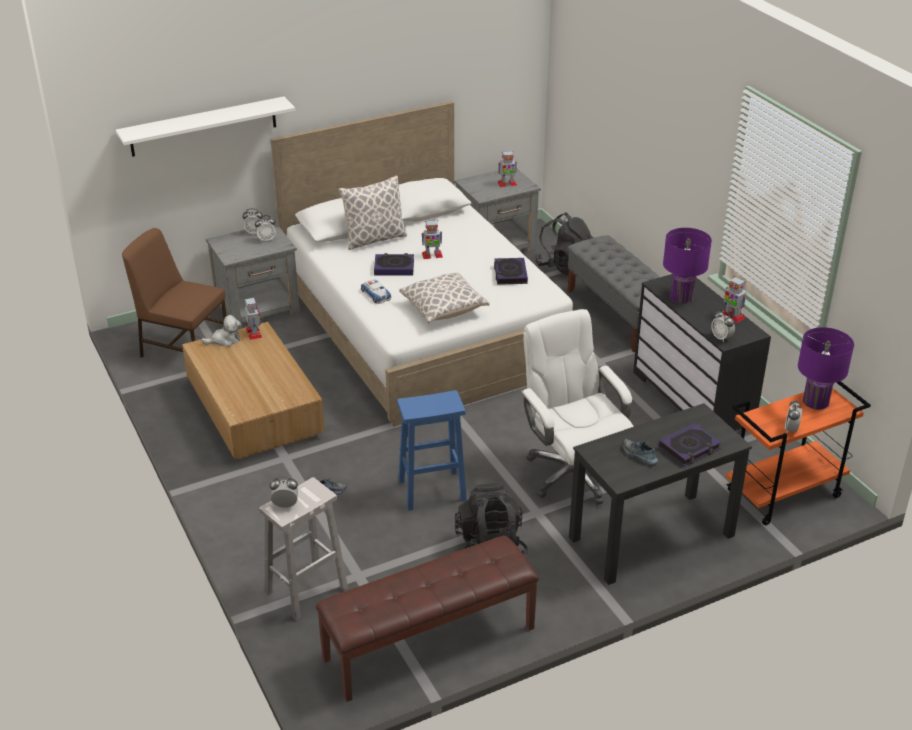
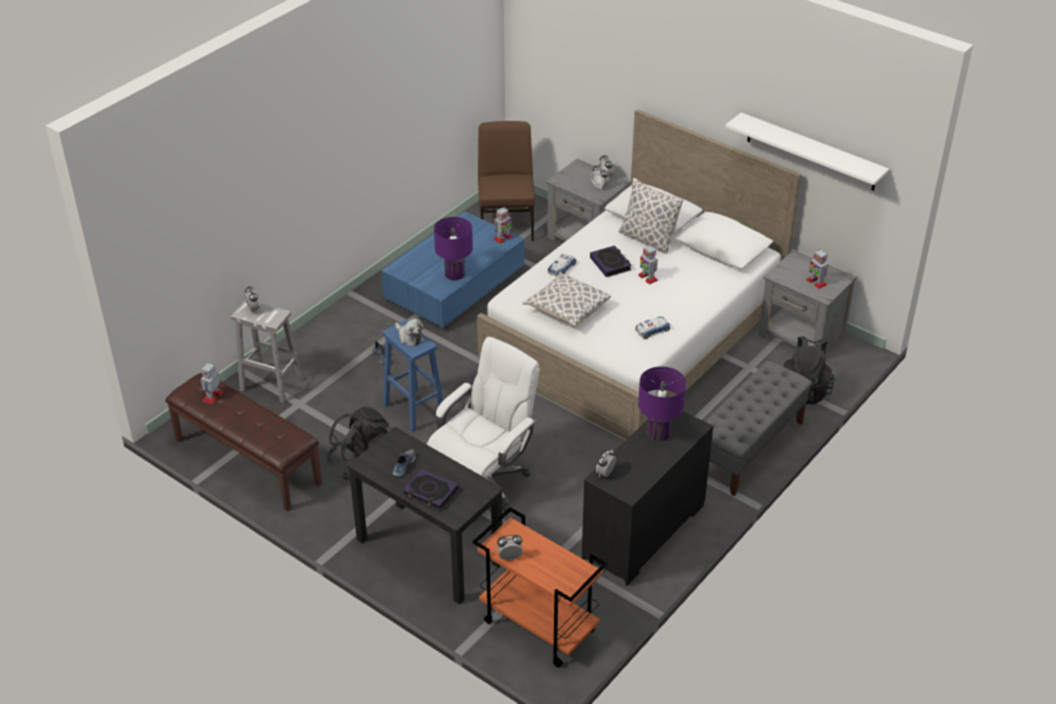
camera: 65 degrees right, 5 degrees up
white shelf [116,97,295,157] -> white shelf moved to [725,112,889,191]
brown coffee table [182,322,325,459] -> blue coffee table [381,211,524,328]
plush toy [201,315,241,347] -> plush toy moved to [395,319,424,346]
book [494,258,528,285] -> toy car [635,316,670,339]
toy robot [722,276,746,323] -> toy robot moved to [201,363,224,404]
purple table lamp [798,327,854,410] -> purple table lamp moved to [434,217,473,280]

